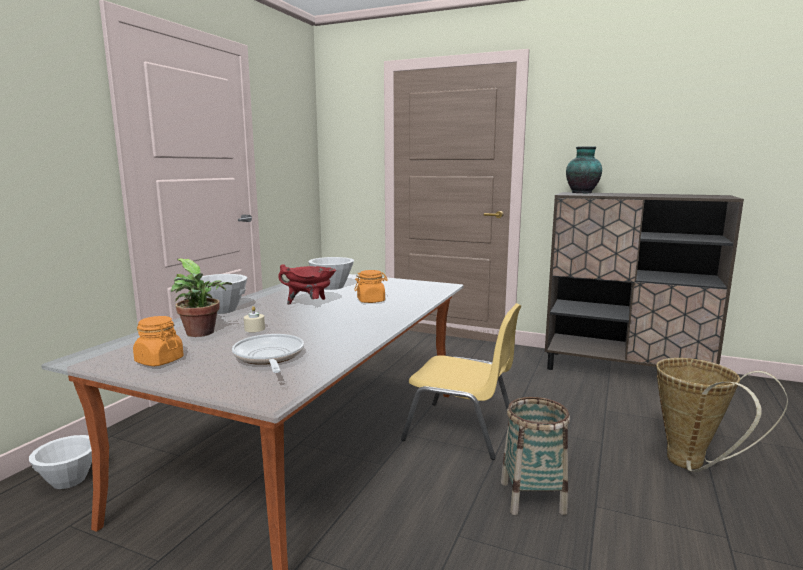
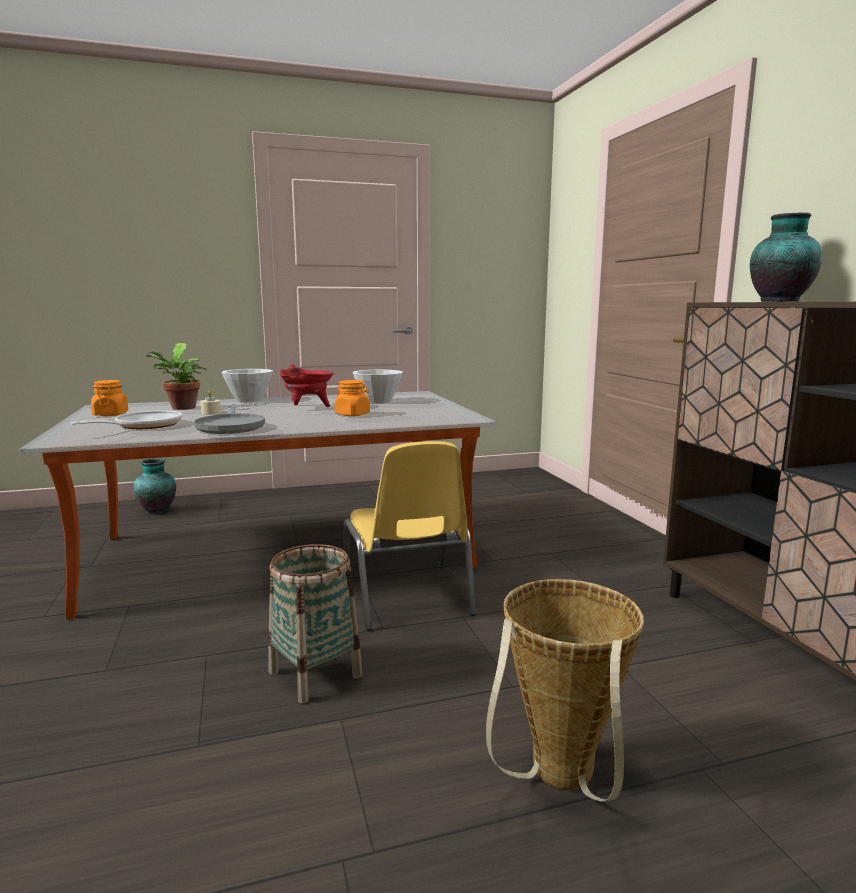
camera: 50 degrees right, 0 degrees up
white bowl [29,435,92,489] -> vase [133,459,176,515]
none -> grey frying pan [194,406,265,434]

